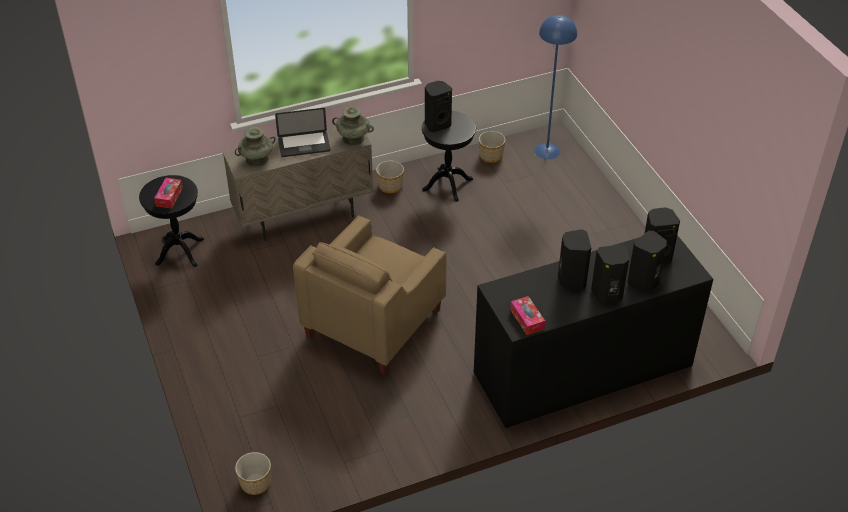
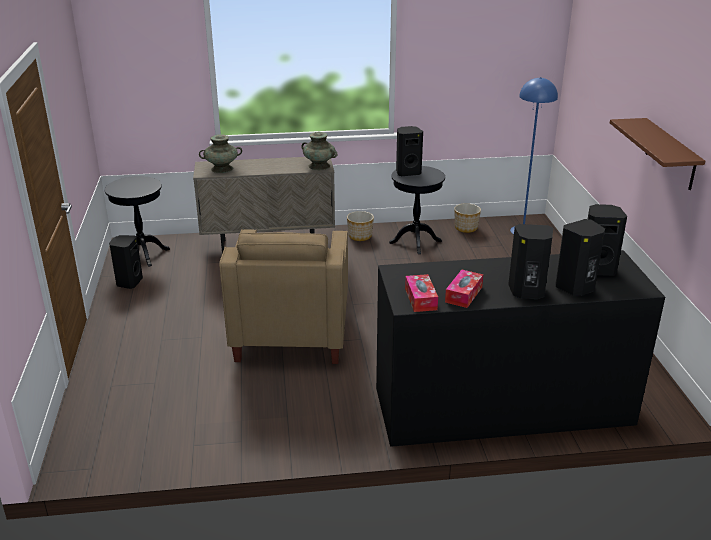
camera: 15 degrees right, 15 degrees down
tissue box [154,178,183,209] -> tissue box moved to [445,270,483,308]
planter [235,452,271,495] -> none
laptop [275,108,331,157] -> none
beige armchair [293,215,446,375] -> beige armchair turned 45 degrees counterclockwise [219,229,348,364]
black speaker [558,229,591,289] -> black speaker moved to [109,235,143,289]
none -> brown shelf [610,118,705,190]

